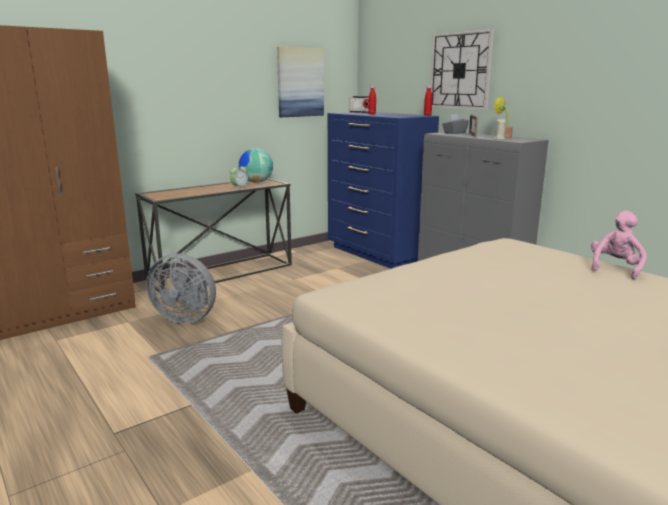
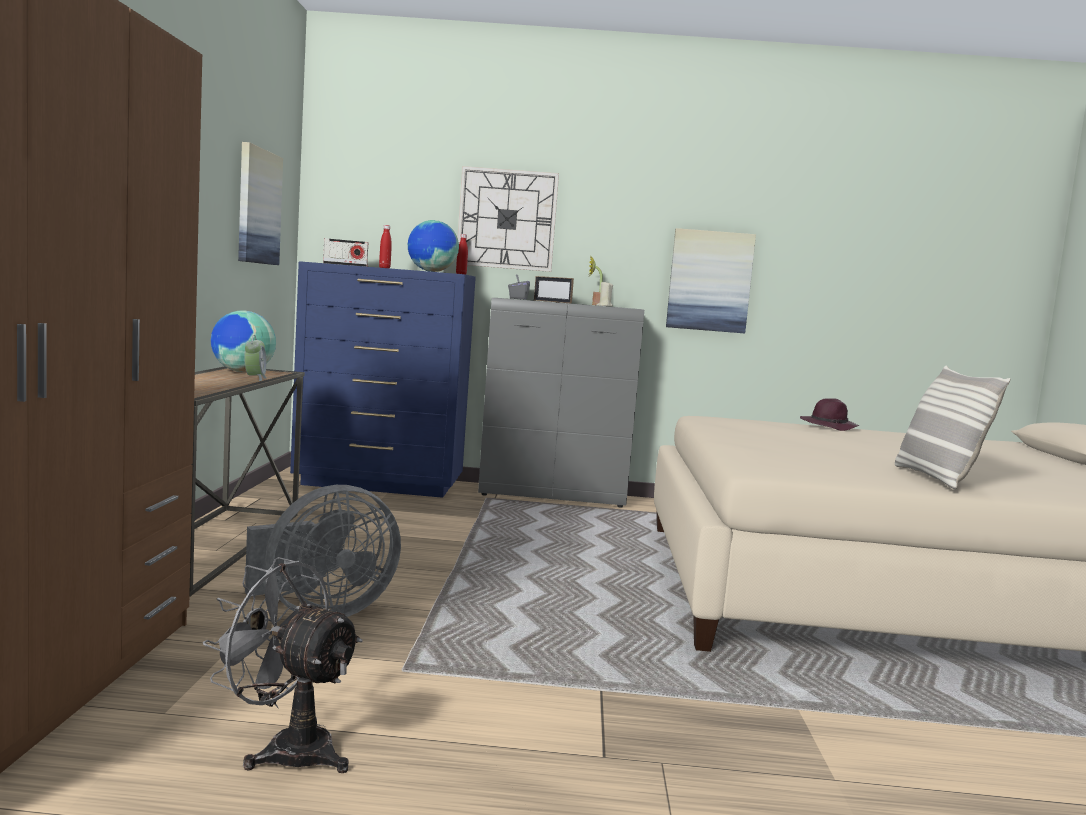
camera: 50 degrees left, 10 degrees down
pink plush toy [591,210,647,279] -> purple hat [800,398,859,431]
none -> grey fan [203,557,363,773]
none -> globe [408,220,459,272]
none -> picture [666,228,756,333]
none -> pillow [895,366,1010,489]

